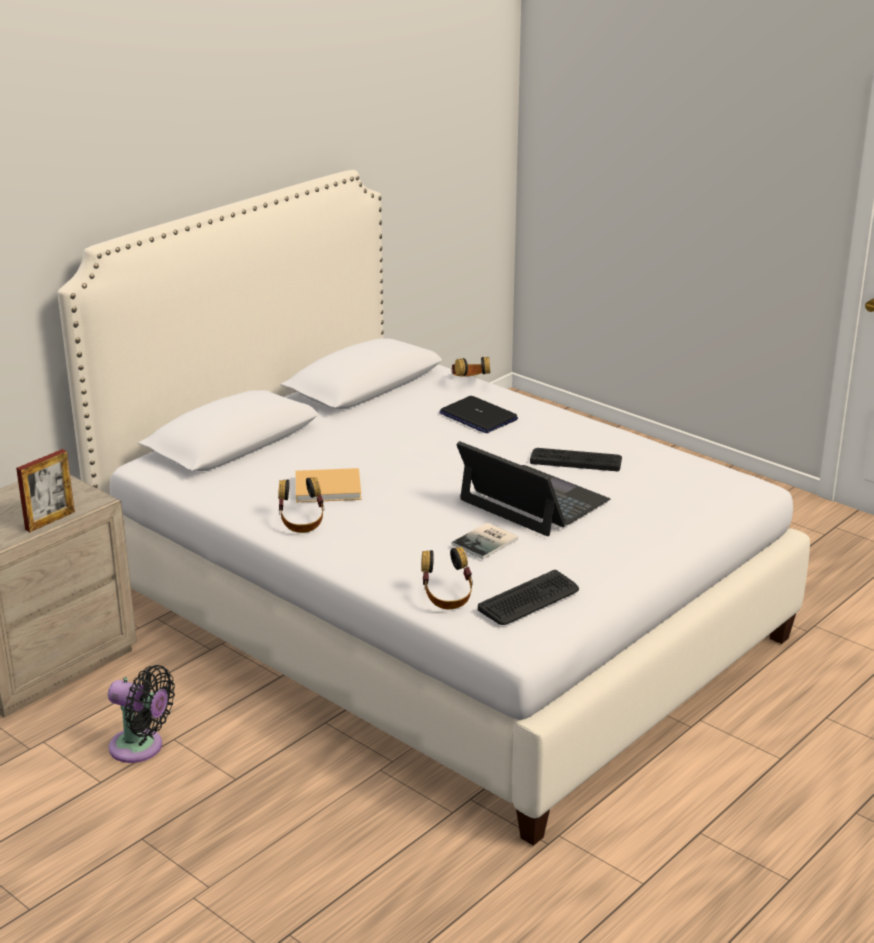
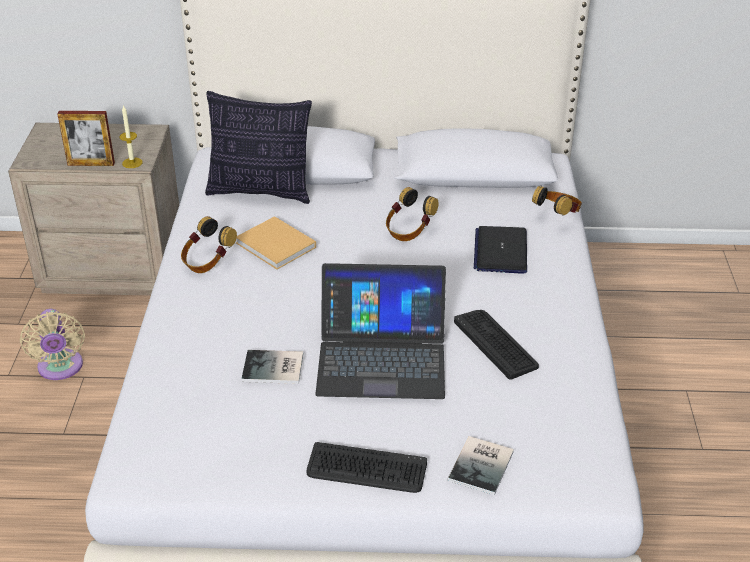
camera: 50 degrees right, 10 degrees up
black fan [108,665,175,763] -> beige fan [20,309,85,380]
headphones [421,547,473,609] -> headphones moved to [386,187,438,241]
laptop [456,441,610,536] -> laptop turned 90 degrees clockwise [315,263,446,399]
keyboard [478,570,579,625] -> keyboard moved to [307,442,427,493]
none -> candle [120,105,142,168]
none -> pillow [205,91,312,204]
none -> book [448,436,514,495]

